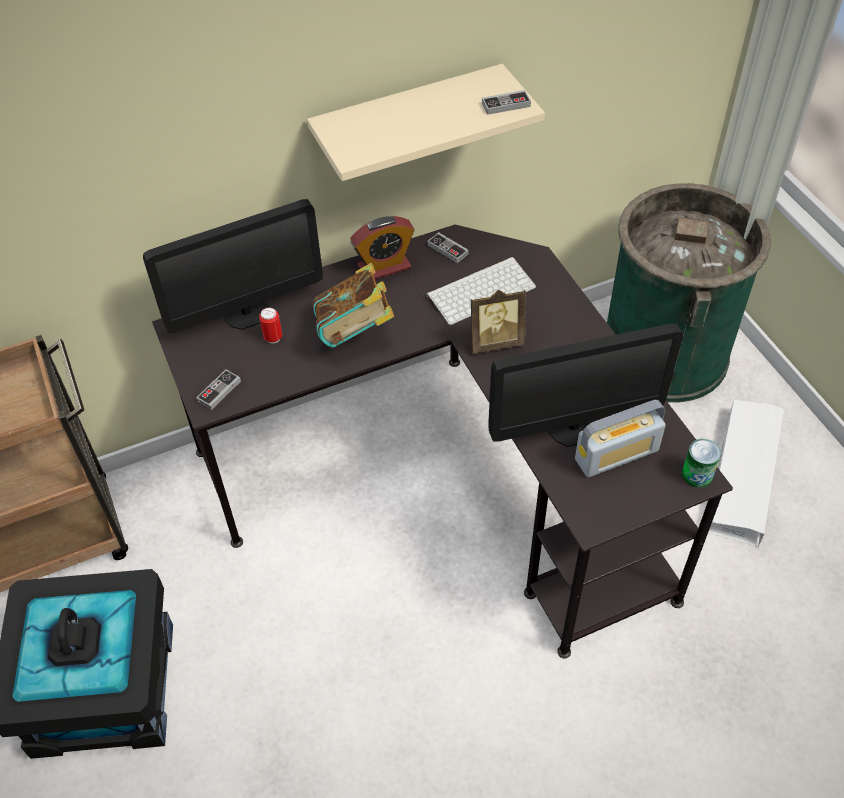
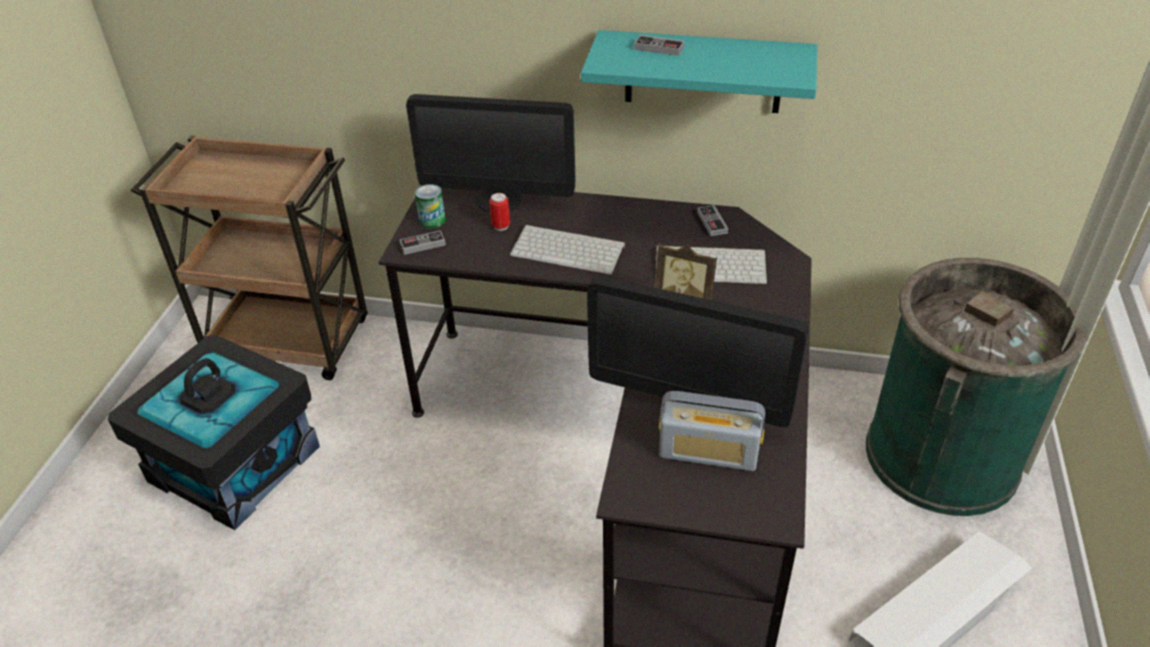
camera: 35 degrees right, 10 degrees down
beige shelf [307,64,545,181] -> turquoise shelf [581,30,817,113]
book [313,263,394,348] -> keyboard [510,225,625,275]
alarm clock [350,216,414,279] -> none
game controller [482,90,531,115] -> game controller moved to [634,35,685,56]
can [682,439,721,488] -> can moved to [415,184,446,229]

